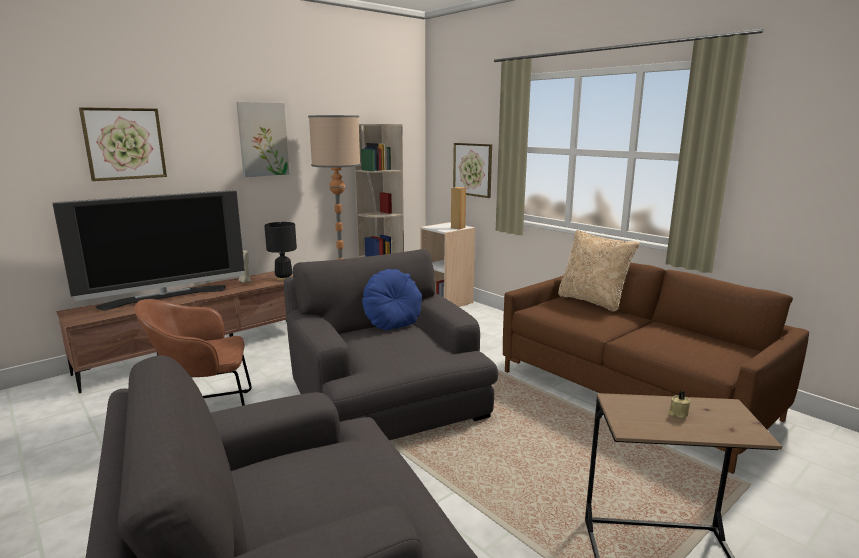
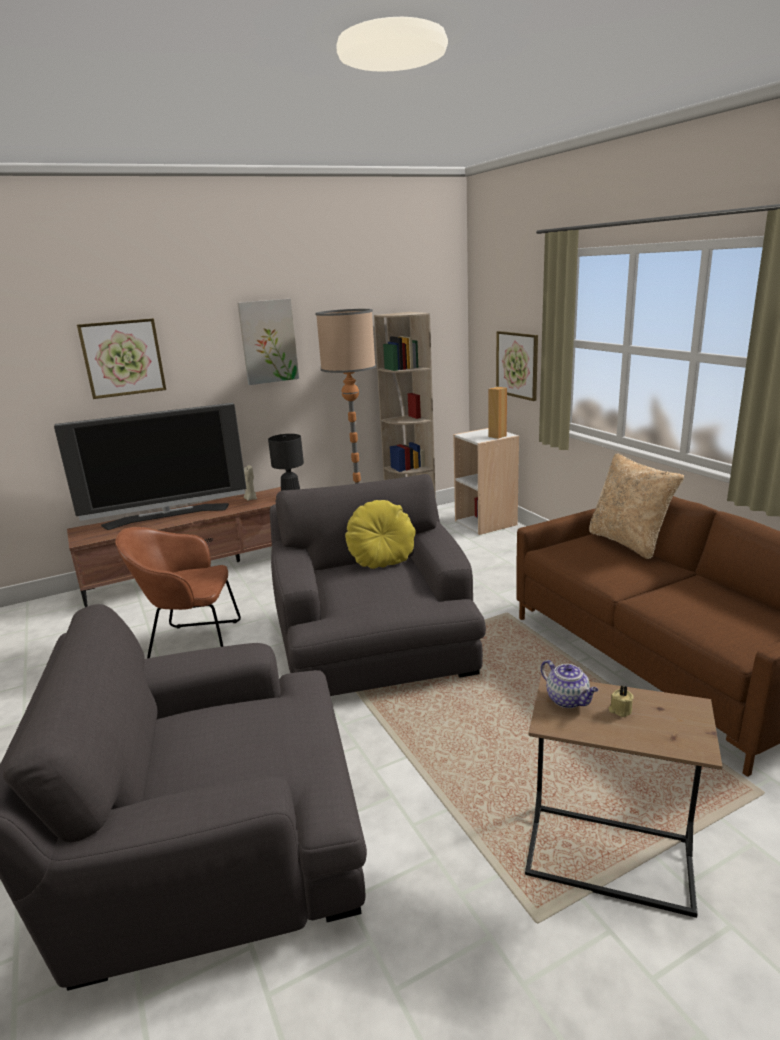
camera: 15 degrees right, 5 degrees up
blue pillow [362,269,422,330] -> yellow pillow [345,500,416,569]
none -> teapot [541,660,598,708]

